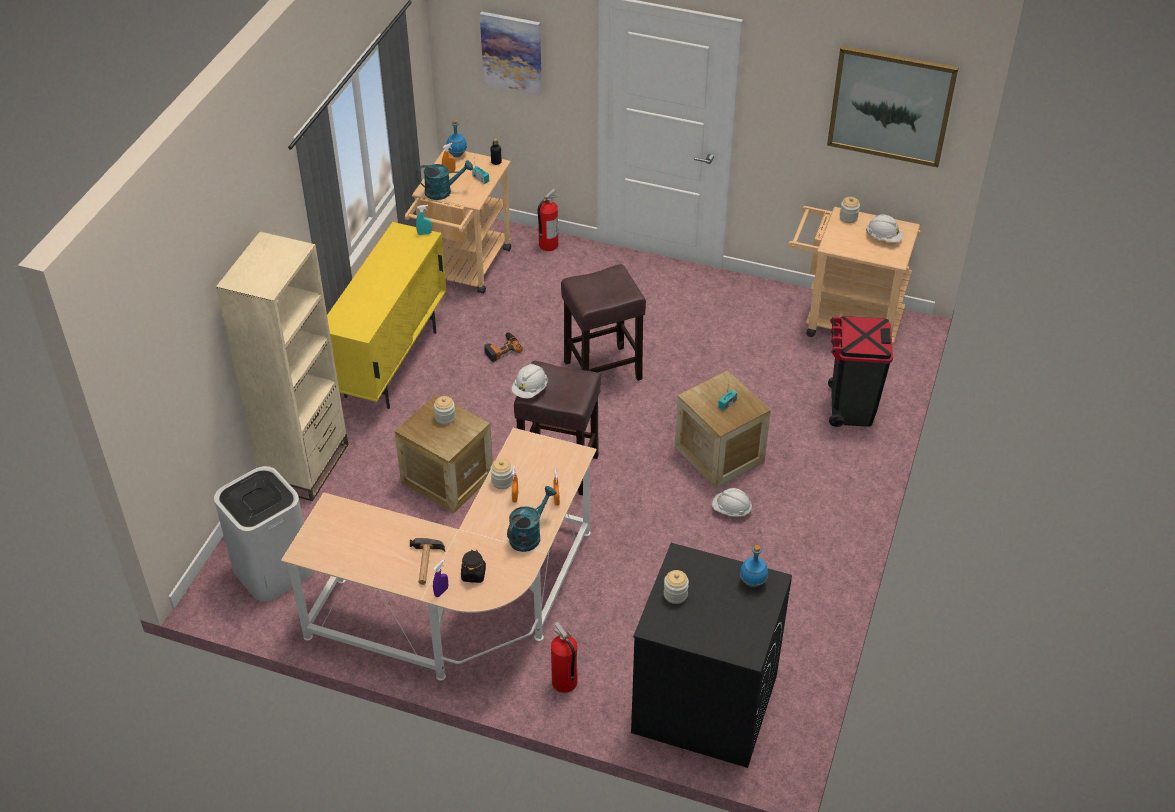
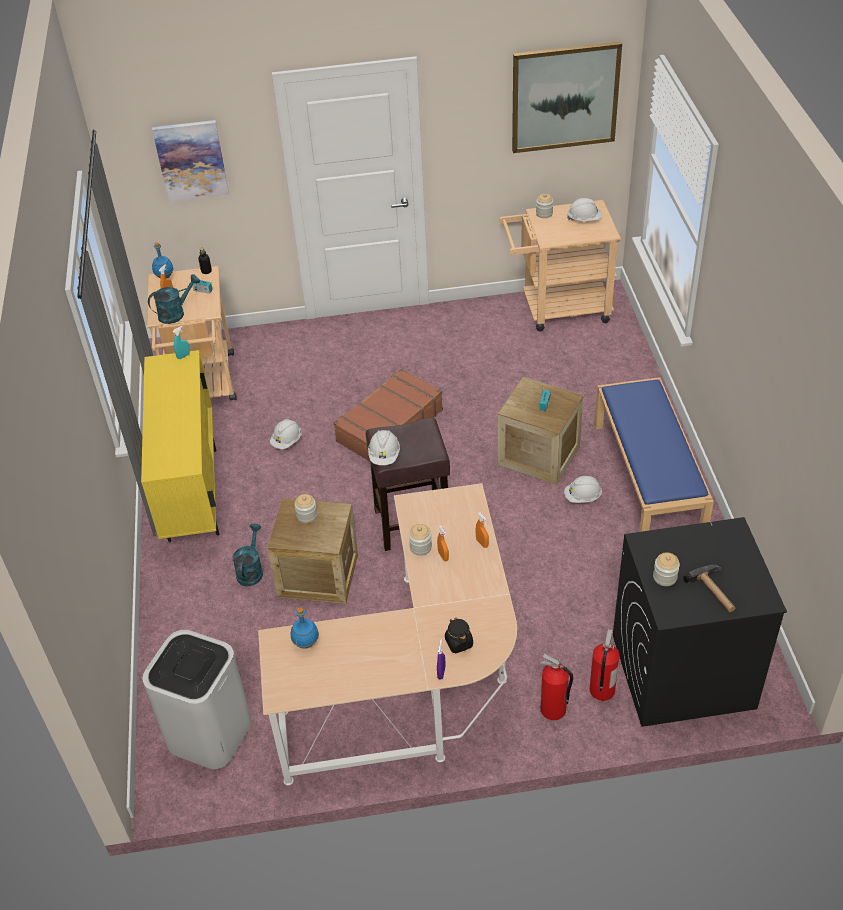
camera: 25 degrees left, 0 degrees up
beige bookcase [216,232,348,501] -> none
hammer [410,538,445,585] -> hammer moved to [683,564,736,612]
power drill [484,332,523,362] -> white hard hat [270,419,302,449]
turquoise watering can [507,486,557,552] -> turquoise watering can moved to [233,524,263,586]
fire extinguisher [537,188,558,251] -> fire extinguisher moved to [590,629,620,701]
brown stool [561,264,646,381] -> brown suitcase [333,369,443,461]
blue bottle [740,545,768,587] -> blue bottle moved to [291,607,319,648]
black trash can [828,316,893,427] -> none
none -> blue bench [594,377,714,532]

